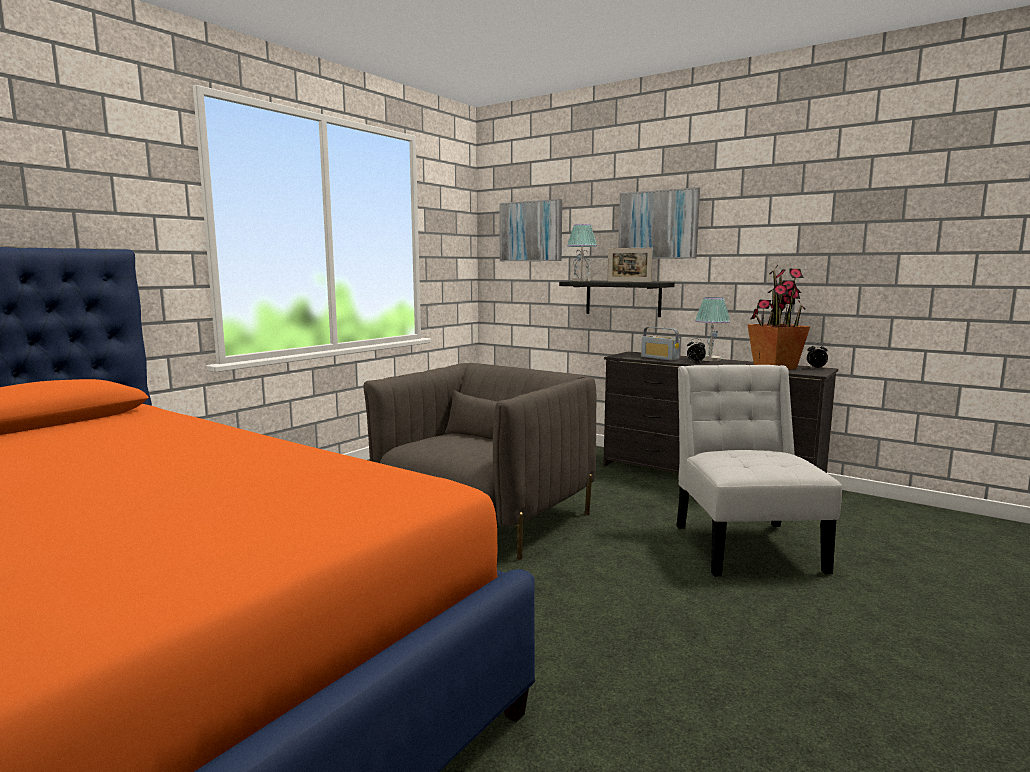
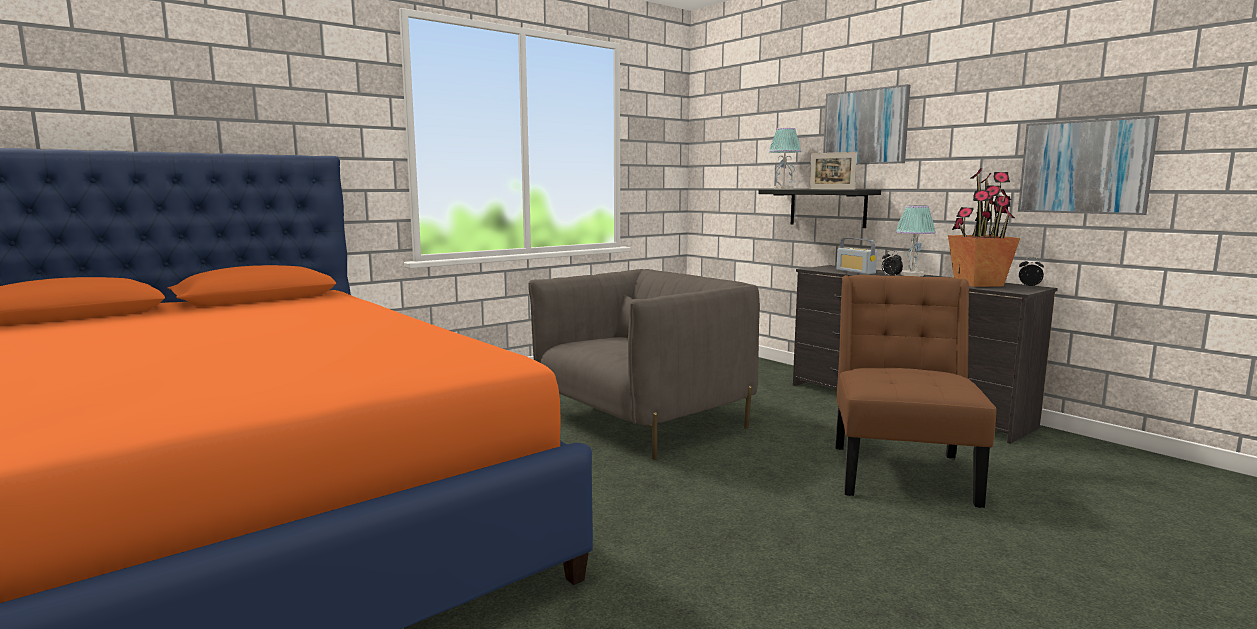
camera: 15 degrees right, 0 degrees up
picture [499,199,562,261] -> picture moved to [1018,116,1160,215]
white chair [676,365,842,576] -> brown chair [835,275,997,508]

